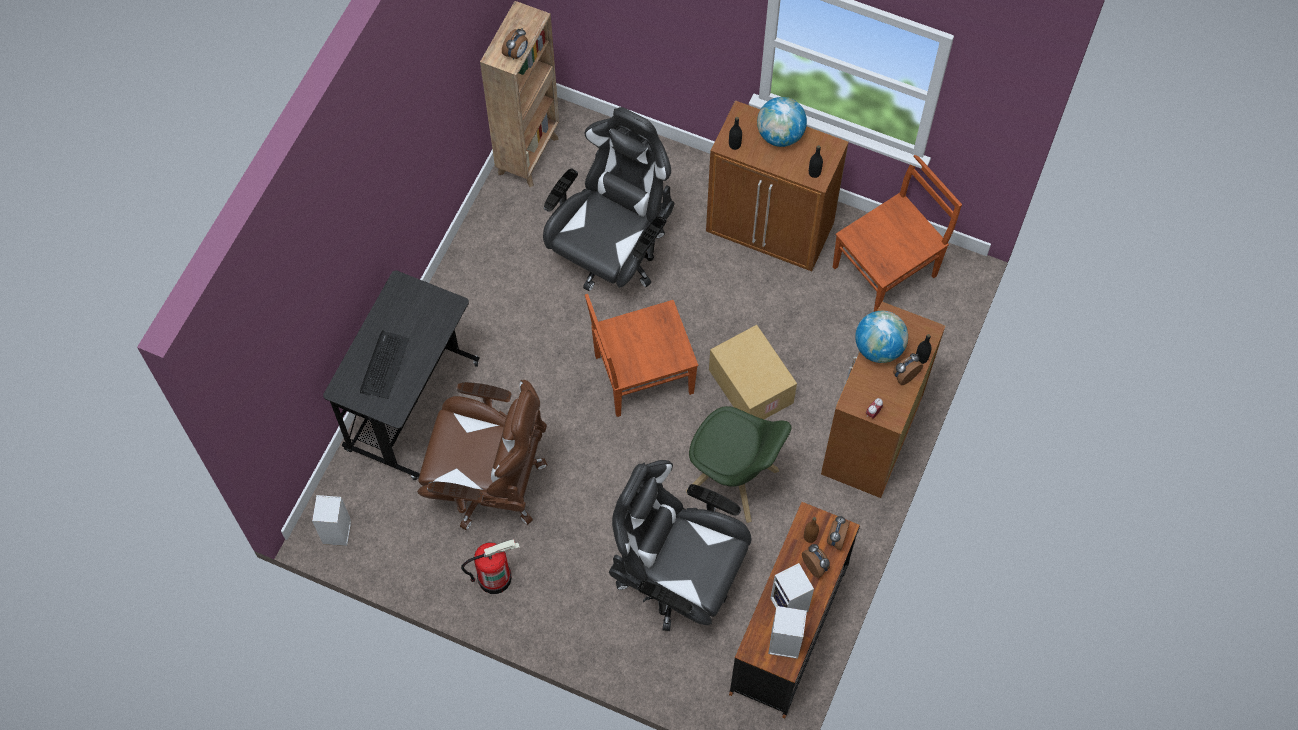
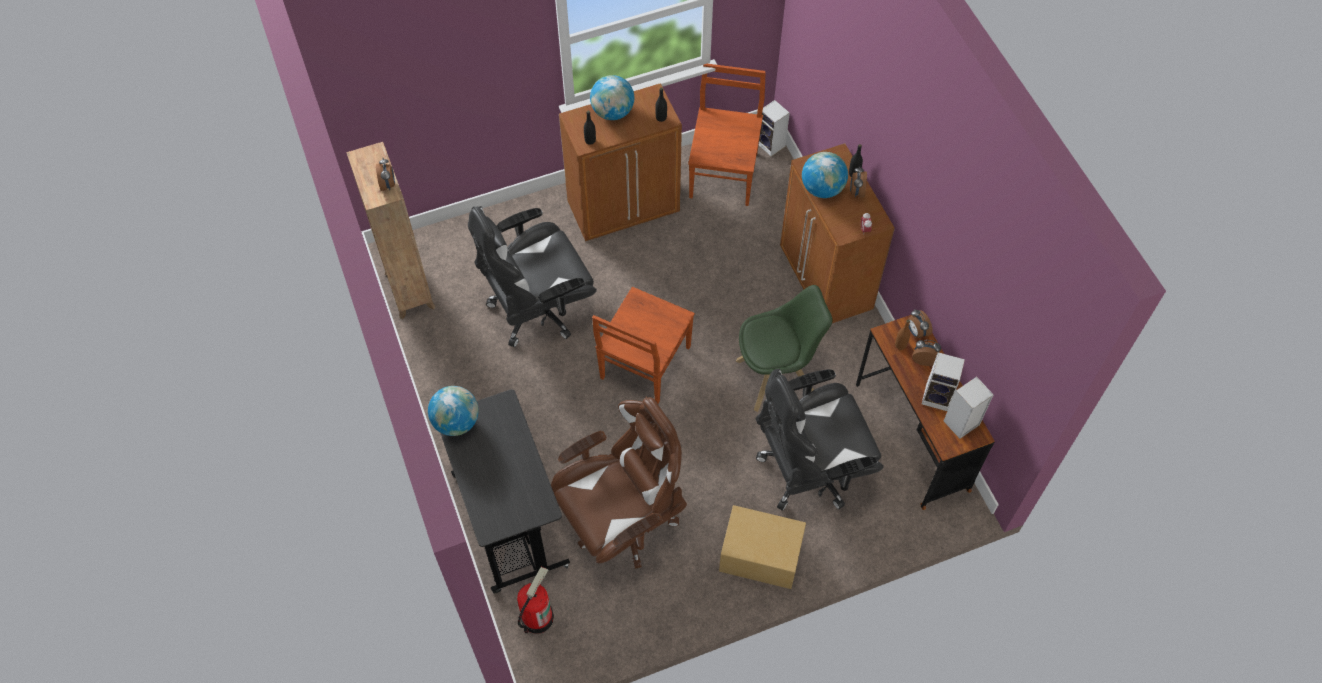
camera: 45 degrees left, 5 degrees down
speaker [312,495,351,546] -> speaker moved to [759,100,790,156]
keyboard [360,330,409,399] -> none
fire extinguisher [461,539,520,594] -> fire extinguisher moved to [517,567,554,634]
black office chair [543,107,674,291] -> black office chair turned 105 degrees counterclockwise [468,206,597,347]
cardboard box [709,325,797,420] -> cardboard box moved to [719,505,806,589]
none -> globe [428,386,479,436]

